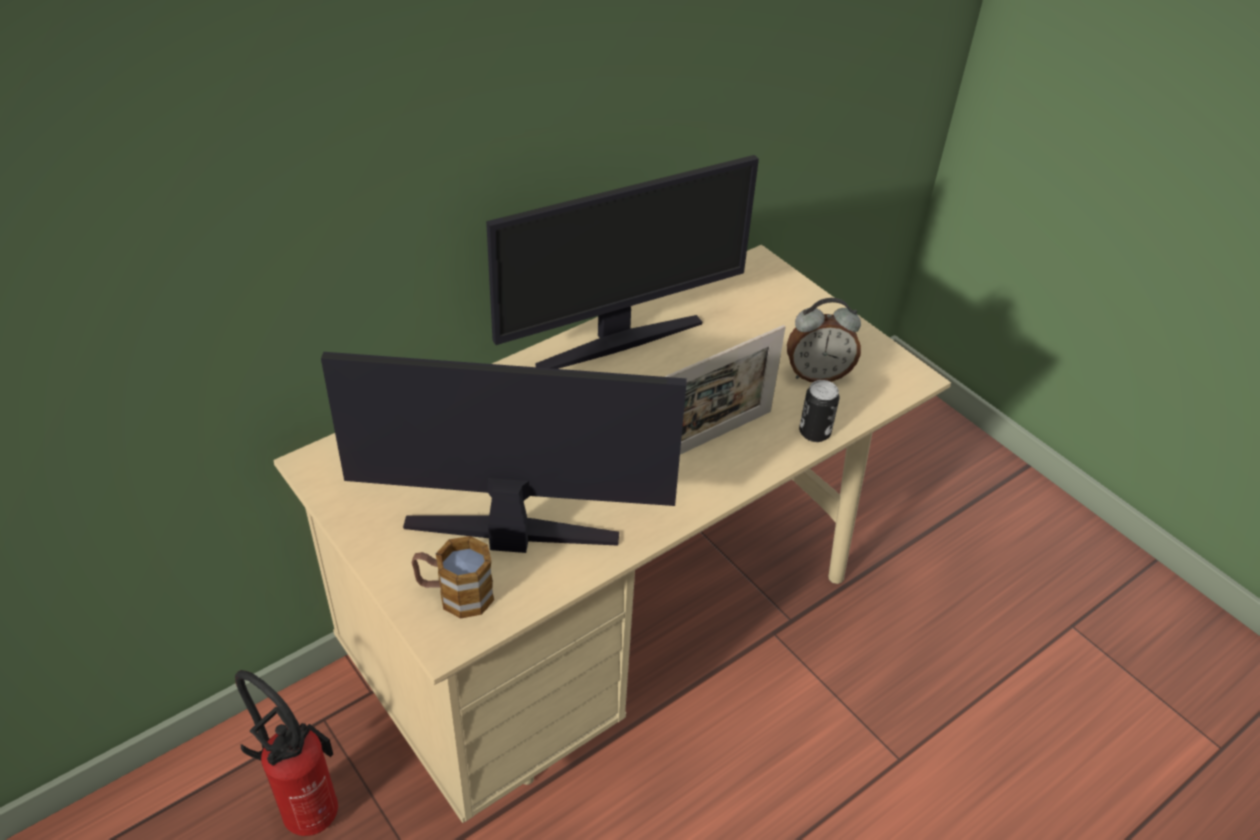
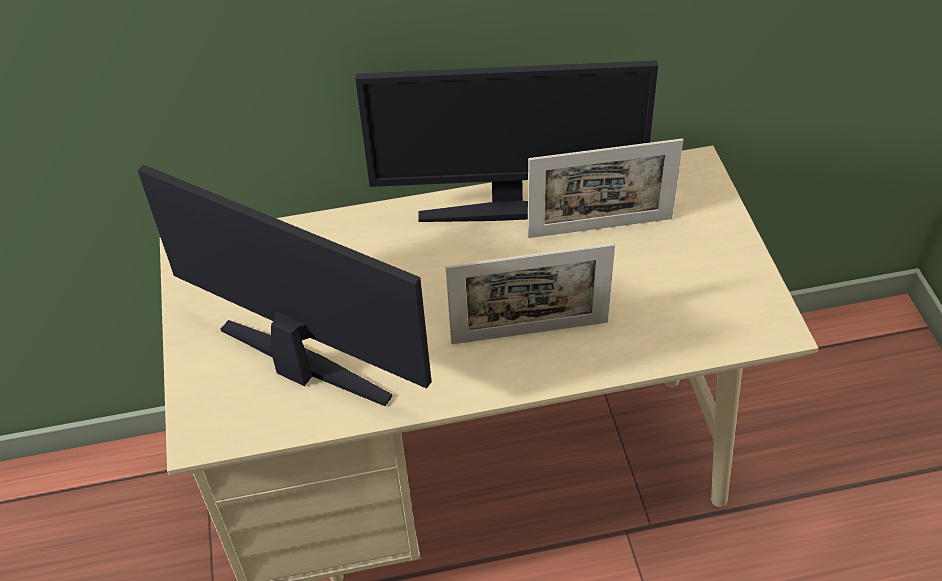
camera: 30 degrees right, 5 degrees up
fire extinguisher [235,670,338,836] -> none
mug [412,536,494,618] -> none
alarm clock [787,298,861,382] -> none
can [799,380,840,442] -> none
none -> picture frame [528,139,683,238]

